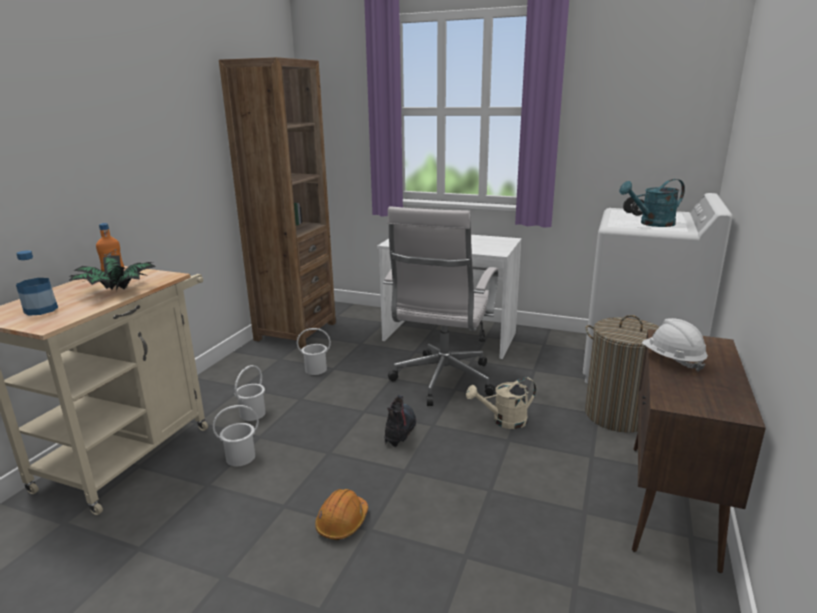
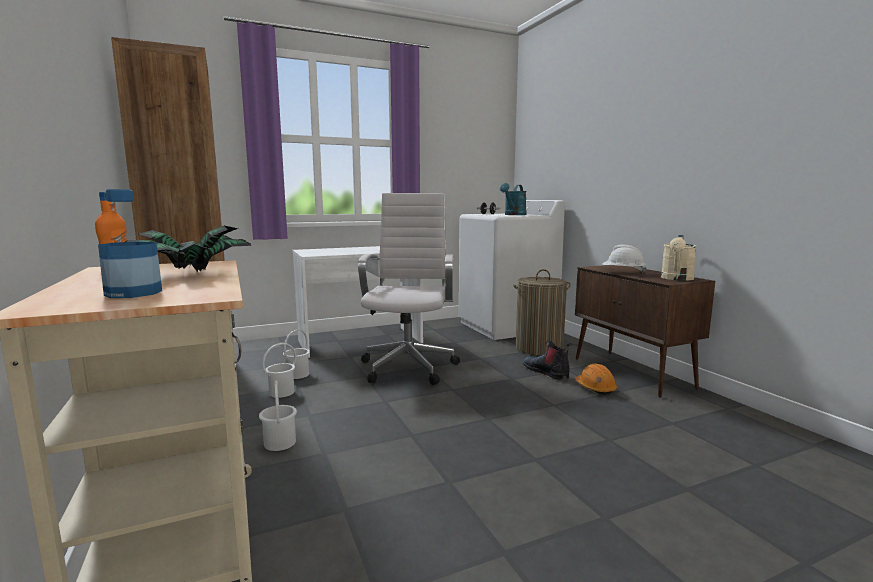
camera: 45 degrees left, 10 degrees down
white bucket [213,405,259,466] -> white bucket moved to [283,329,310,379]
orange hard hat [315,489,368,540] -> orange hard hat moved to [575,364,617,395]
white office chair [383,207,498,406] -> white office chair turned 150 degrees counterclockwise [358,193,460,385]
boot [384,395,416,447] -> boot moved to [523,340,572,380]
beige watering can [466,377,536,429] -> beige watering can moved to [661,235,697,281]

